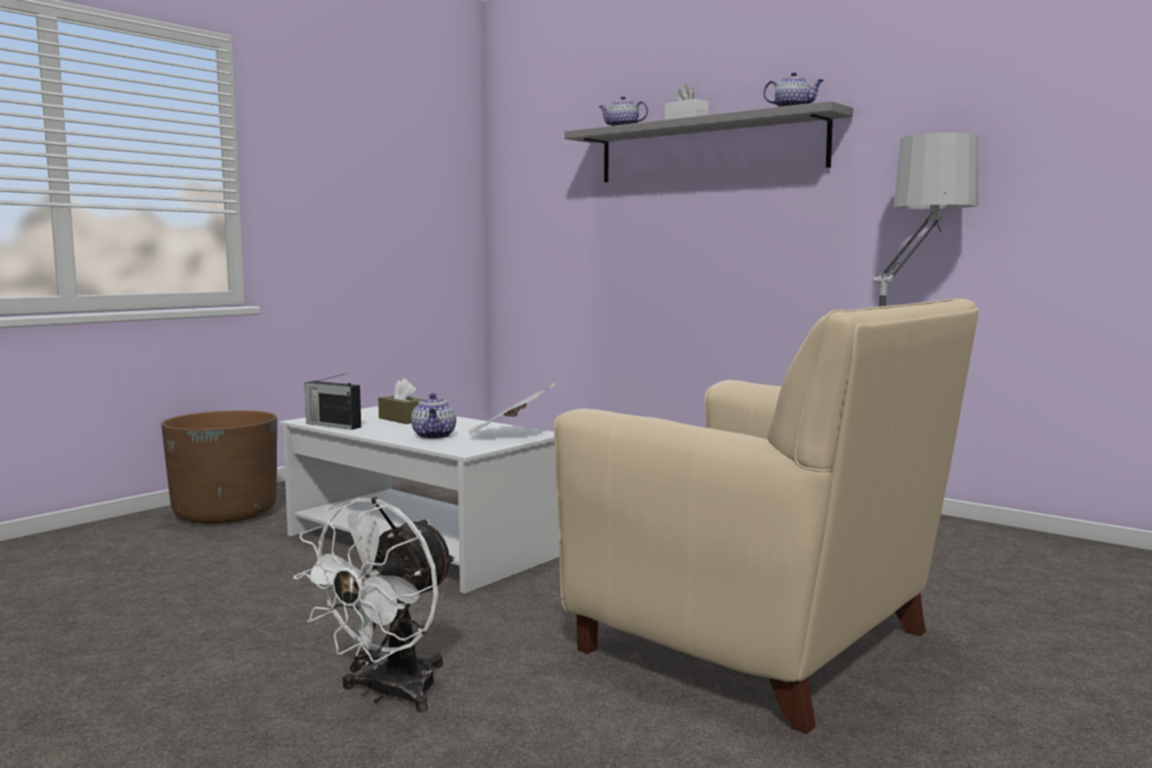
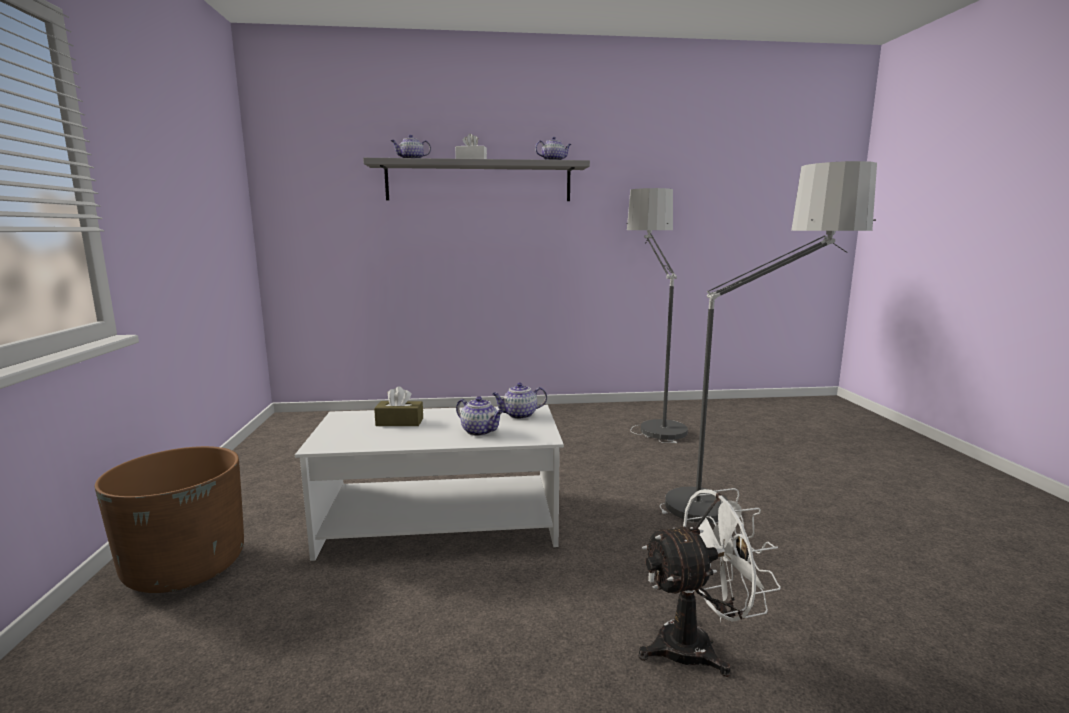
camera: 45 degrees left, 5 degrees up
white fan [293,497,455,713] -> white fan turned 90 degrees counterclockwise [638,488,781,677]
radio [304,373,361,430] -> none
newspaper [469,383,555,434] -> teapot [492,383,547,419]
beige armchair [554,298,979,734] -> floor lamp [660,161,877,524]

